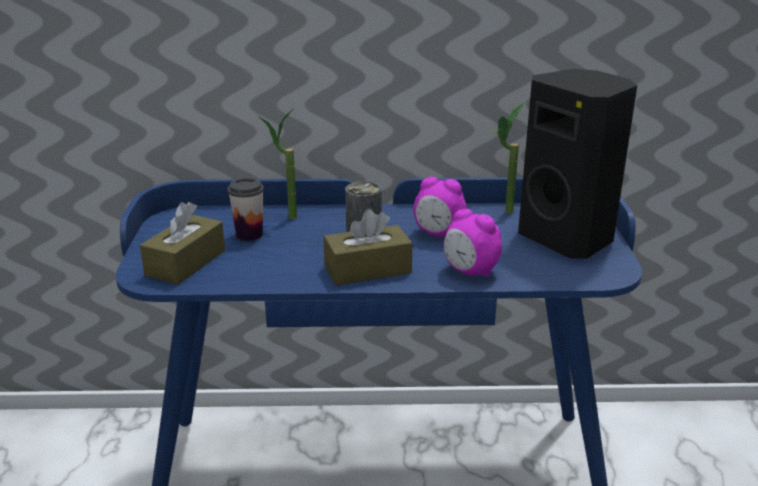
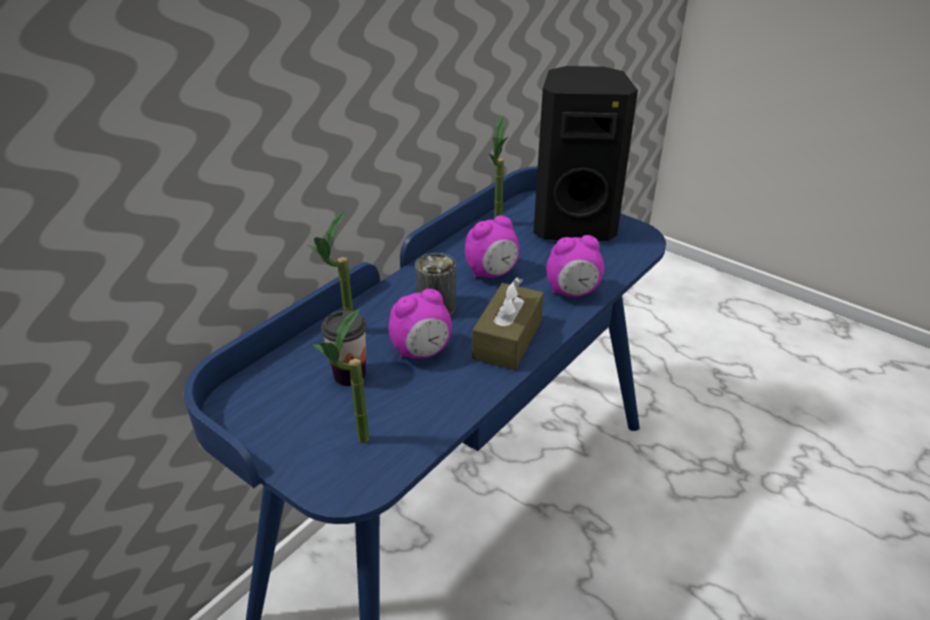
camera: 50 degrees left, 10 degrees up
brown tissue box [140,202,225,285] -> potted plant [313,308,370,443]
none -> alarm clock [388,289,452,359]

